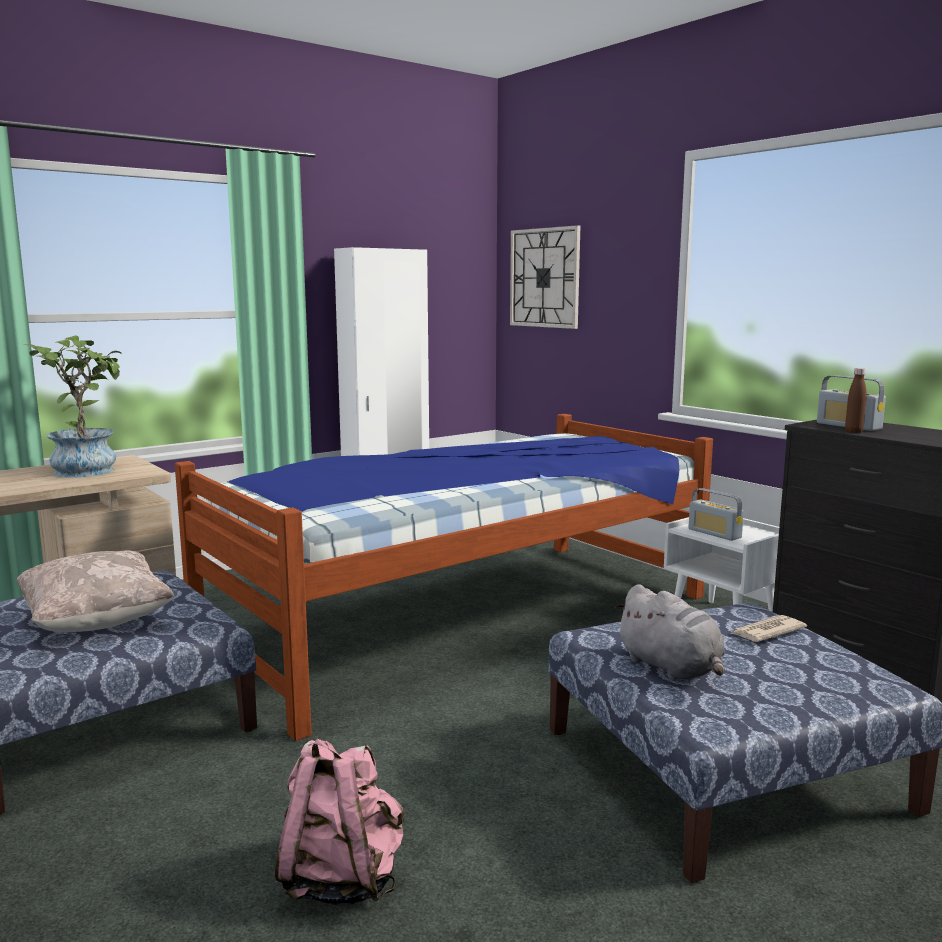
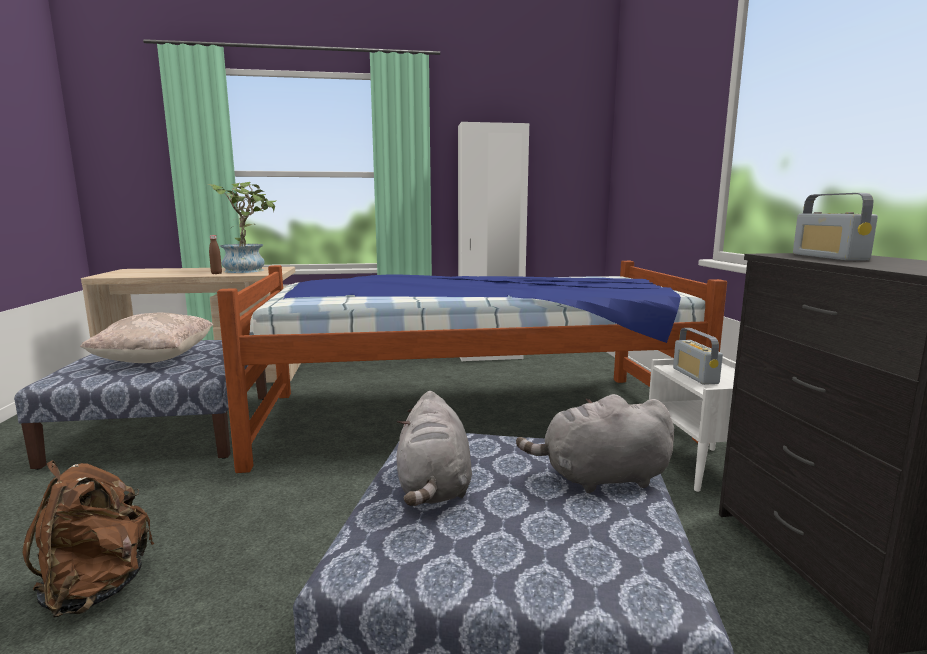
camera: 30 degrees right, 0 degrees up
pink backpack [275,739,404,906] -> brown backpack [22,460,154,618]
wall clock [510,225,580,329] -> none
newspaper [731,615,807,642] -> grey plush toy [516,394,674,493]
brown bottle [845,368,867,433] -> brown bottle moved to [209,235,222,274]

